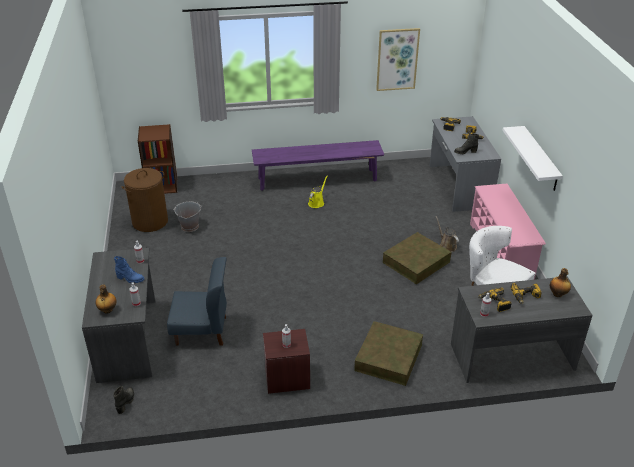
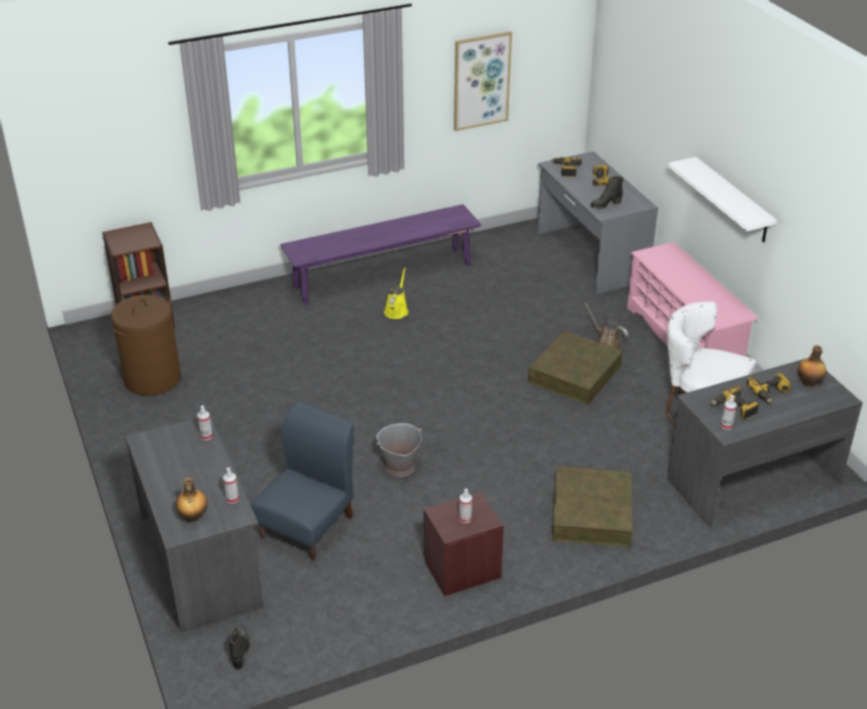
camera: 15 degrees left, 0 degrees up
blue boot [114,256,144,283] -> none
blue chair [167,257,227,346] -> blue chair turned 45 degrees counterclockwise [250,402,354,560]
grey bucket [173,202,202,232] -> grey bucket moved to [376,423,422,477]

